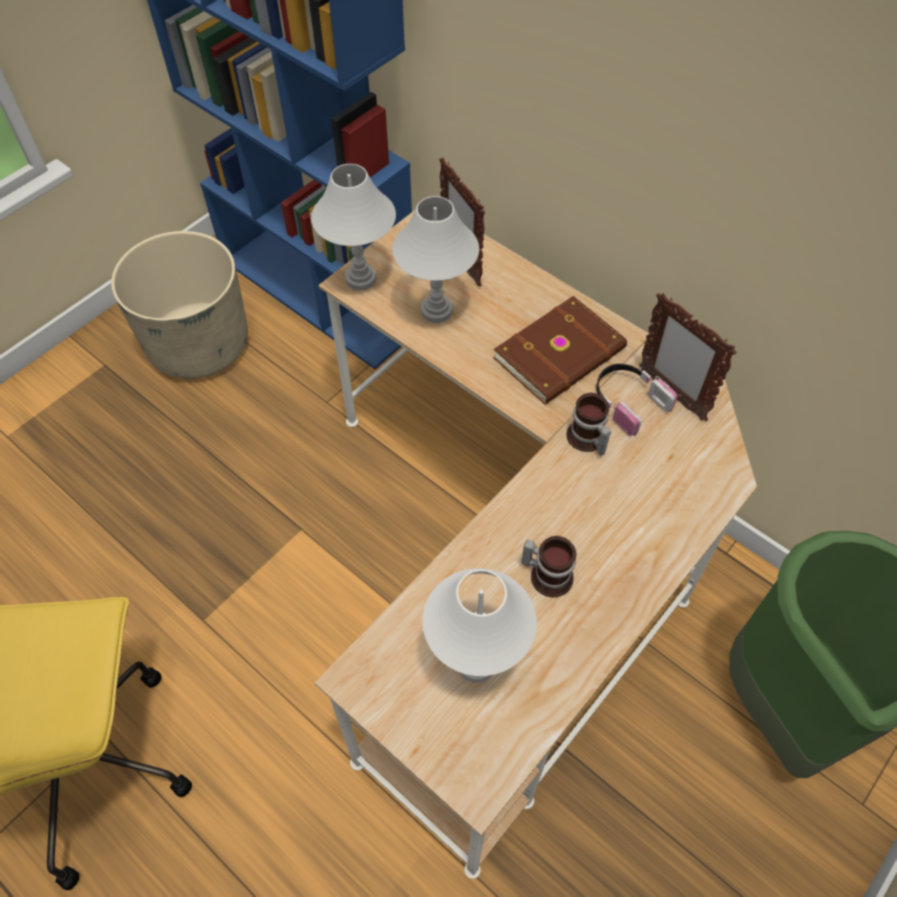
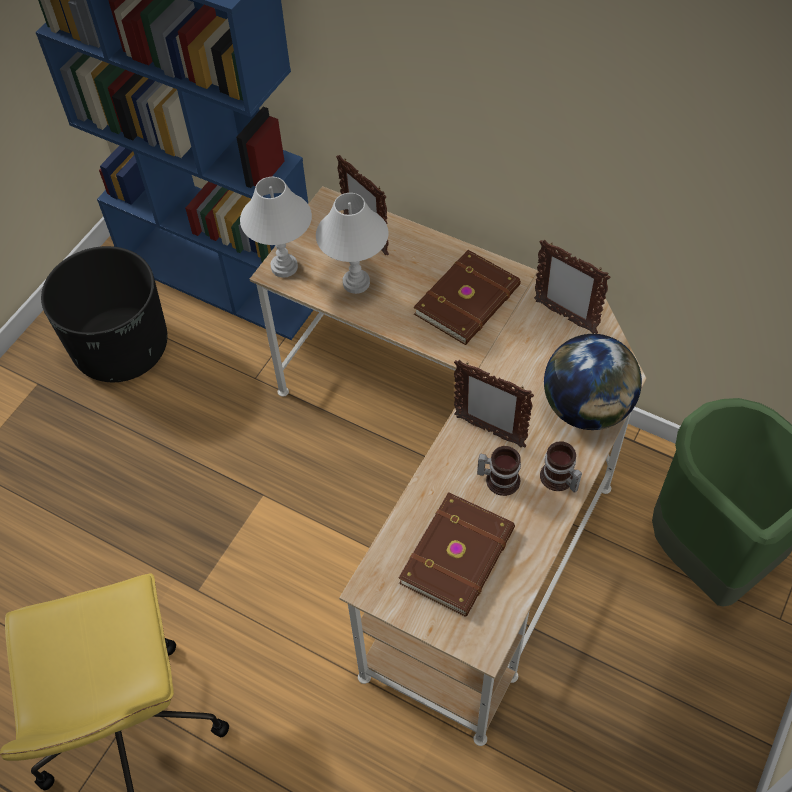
camera: 10 degrees left, 0 degrees up
beige planter [111,231,248,379] -> black planter [41,246,168,382]
white table lamp [422,568,537,683] -> brown book [399,492,515,617]
mug [567,393,611,456] -> mug moved to [540,441,582,493]
headphones [596,364,678,436] -> none
none -> picture frame [454,360,534,447]
none -> globe [544,334,642,430]

